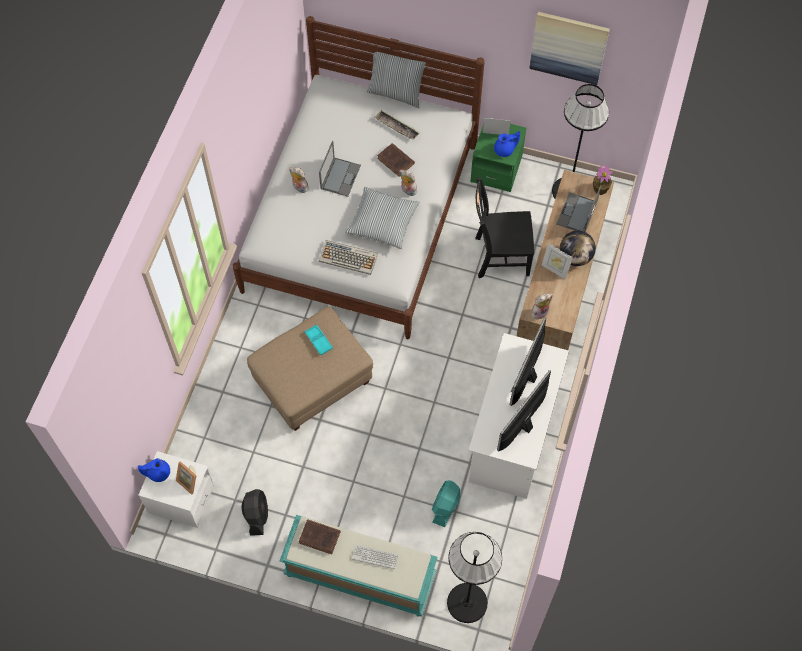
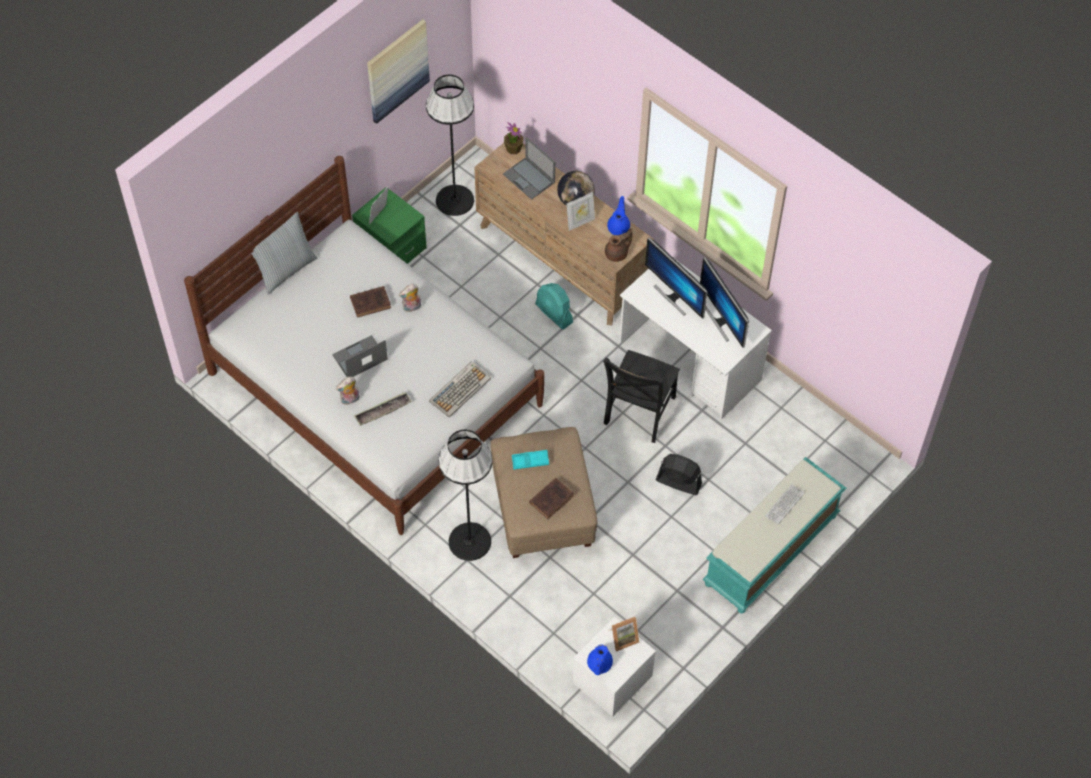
camera: 65 degrees left, 5 degrees down
black fan [242,489,268,536] -> black fan moved to [656,454,702,495]
brown book [299,519,341,554] -> brown book moved to [529,478,574,519]
laptop [319,141,361,197] -> laptop turned 75 degrees counterclockwise [332,335,388,377]
pillow [345,187,420,249] -> none
tray [374,110,420,140] -> tray moved to [354,392,412,426]
turquoise fan [432,481,460,527] -> turquoise fan moved to [535,283,573,330]
black floor lamp [447,532,502,623] -> black floor lamp moved to [438,430,493,561]
black chair [475,177,534,278] -> black chair moved to [603,350,680,443]
blue teapot [494,131,520,157] -> blue teapot moved to [607,196,630,235]
plush toy [531,293,553,319] -> brown teapot [605,228,632,262]

